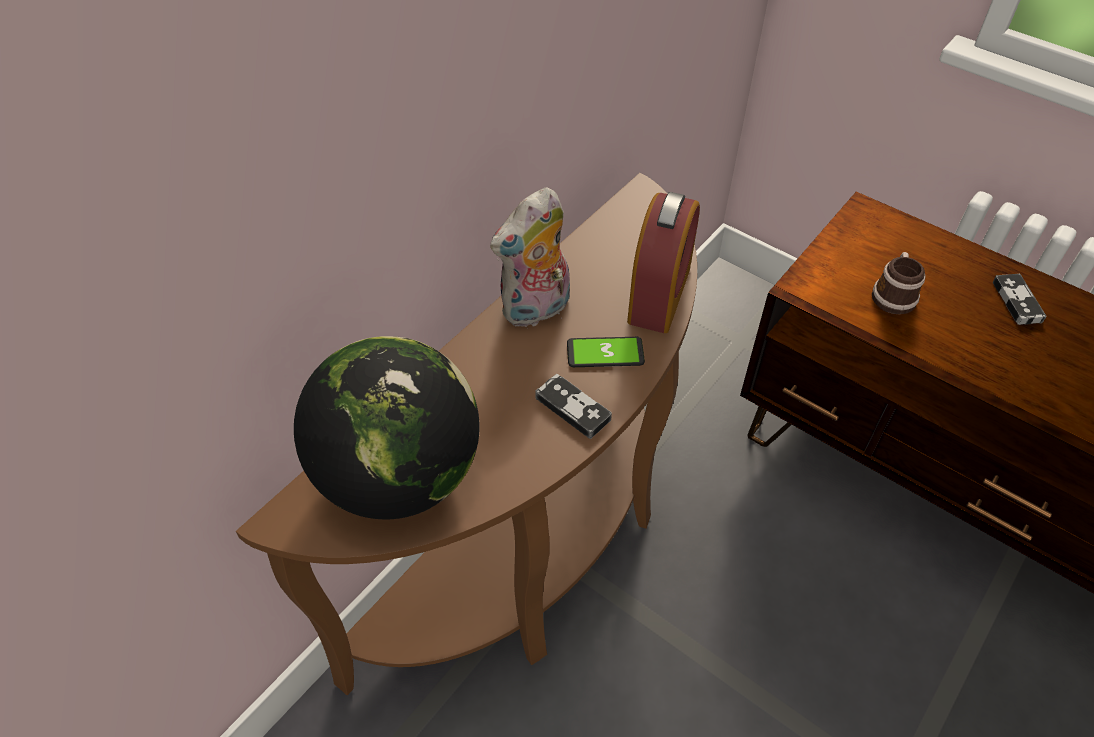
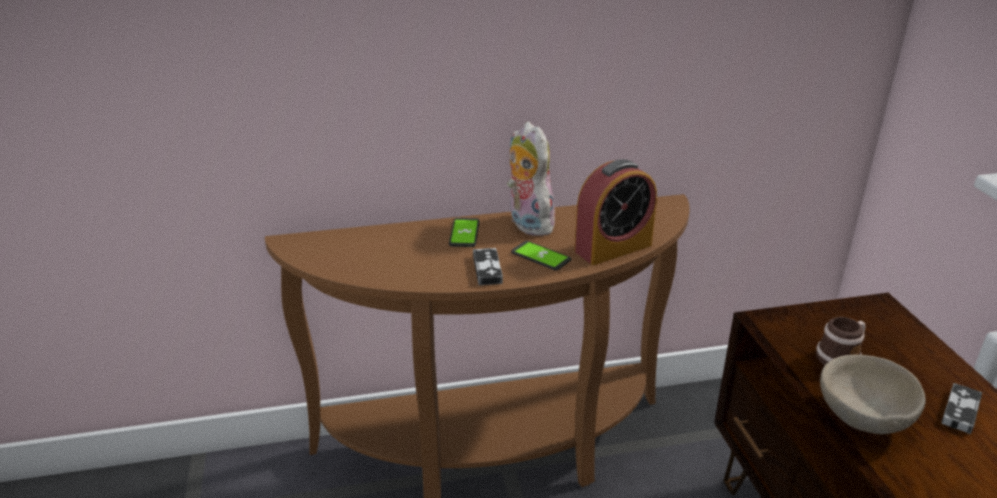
camera: 40 degrees right, 20 degrees down
globe [294,336,480,520] -> none
plush toy [490,187,570,329] -> plush toy turned 60 degrees clockwise [507,122,559,236]
none -> phone [449,218,479,247]
none -> beige bowl [820,354,926,434]

